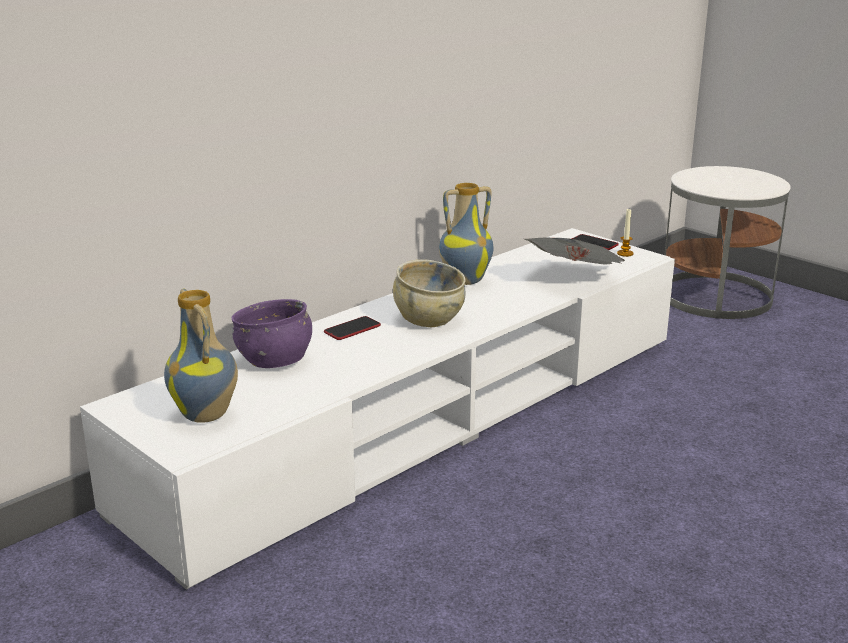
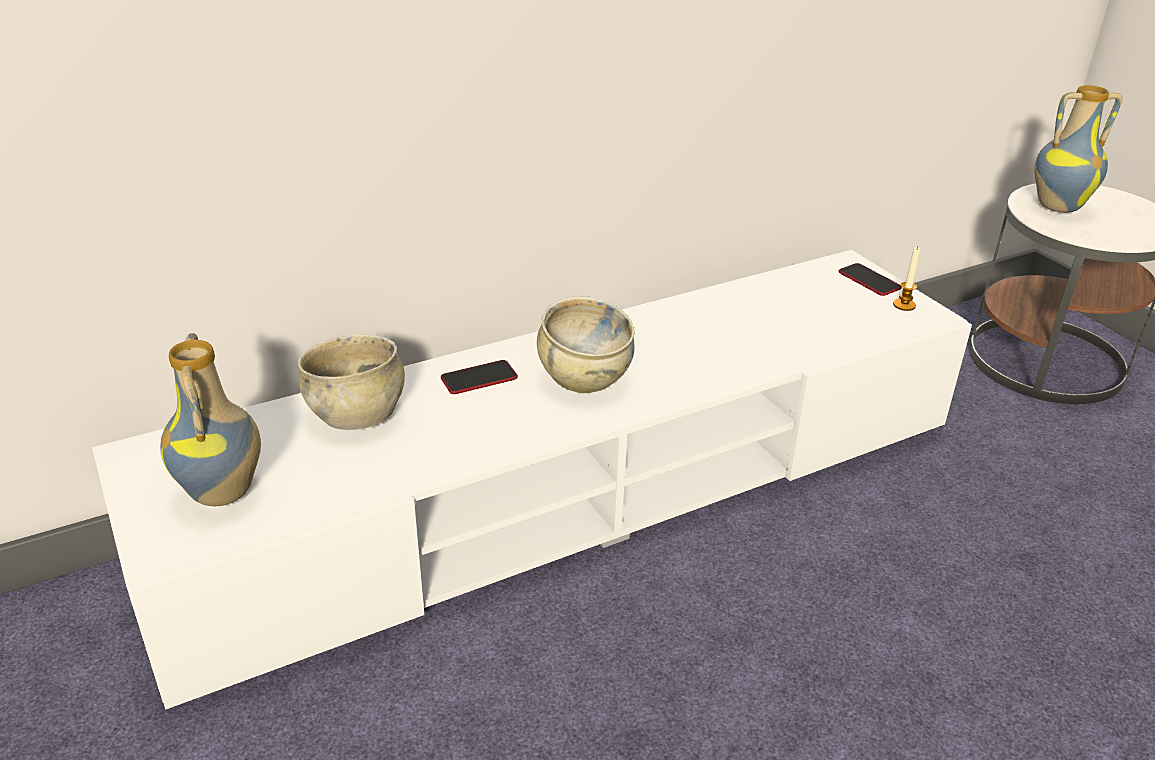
camera: 15 degrees right, 10 degrees up
purple bowl [232,299,312,368] -> beige bowl [298,334,405,430]
vase [439,183,493,285] -> vase moved to [1034,85,1123,213]
newspaper [525,237,625,264] -> none

